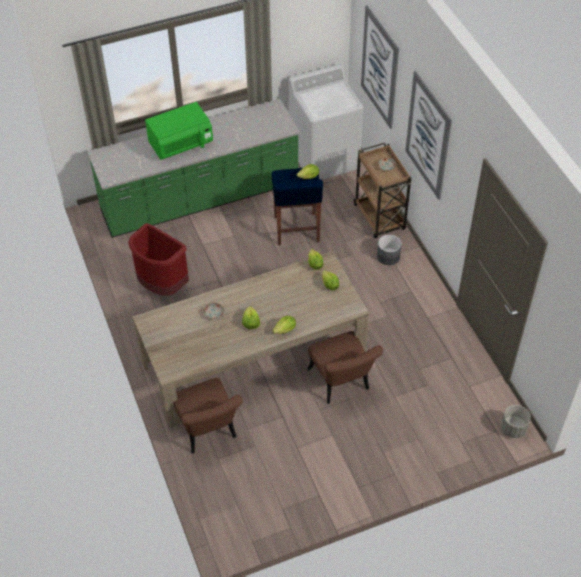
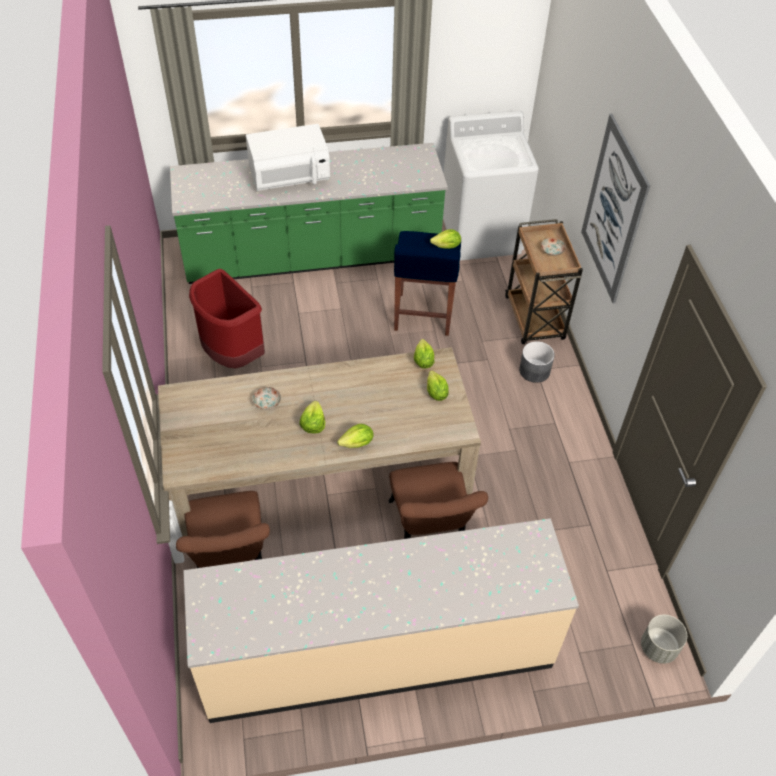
camera: 10 degrees right, 0 degrees up
green microwave [145,102,213,160] -> white microwave [246,124,330,191]
picture [361,5,399,129] -> none
none -> beige counter [183,518,579,723]

